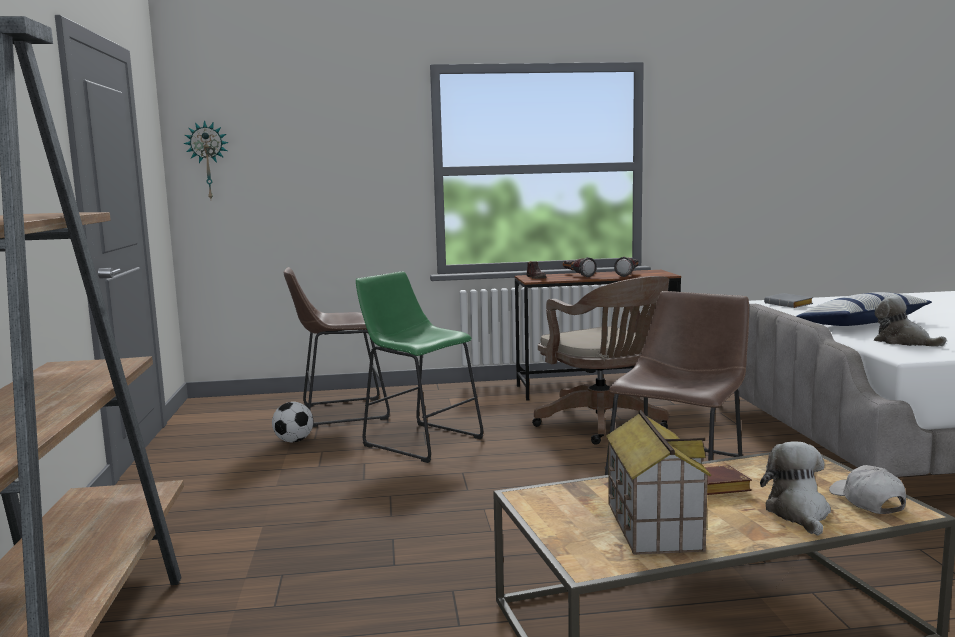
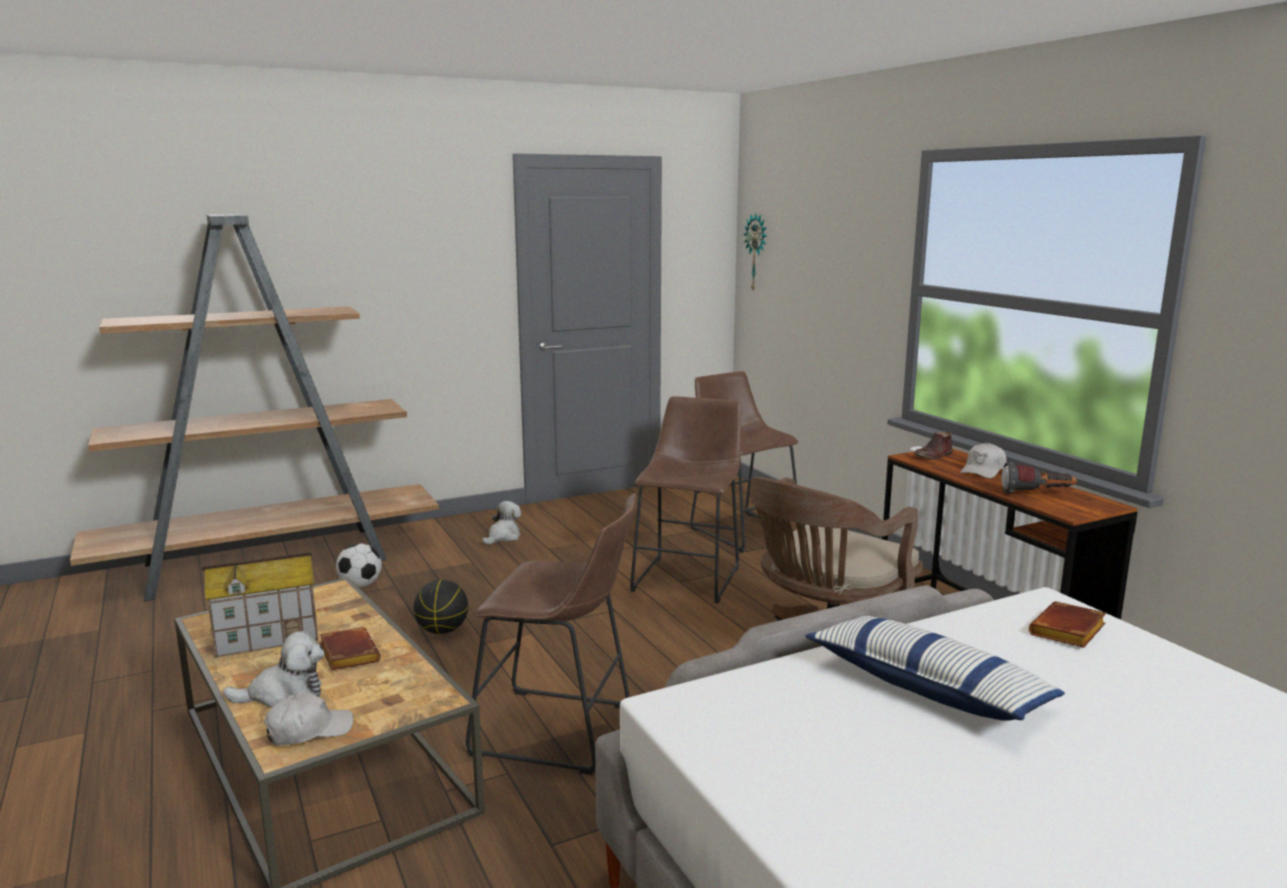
camera: 70 degrees right, 5 degrees up
football [272,402,313,442] -> football moved to [336,543,382,588]
green stool [356,272,483,463] -> brown stool [630,396,741,603]
flashlight [563,257,597,278] -> white cap [960,443,1007,479]
grey book [764,293,813,308] -> brown book [1029,601,1106,648]
plush toy [874,296,947,347] -> plush toy moved to [482,501,521,545]
none -> basketball [414,580,468,634]

